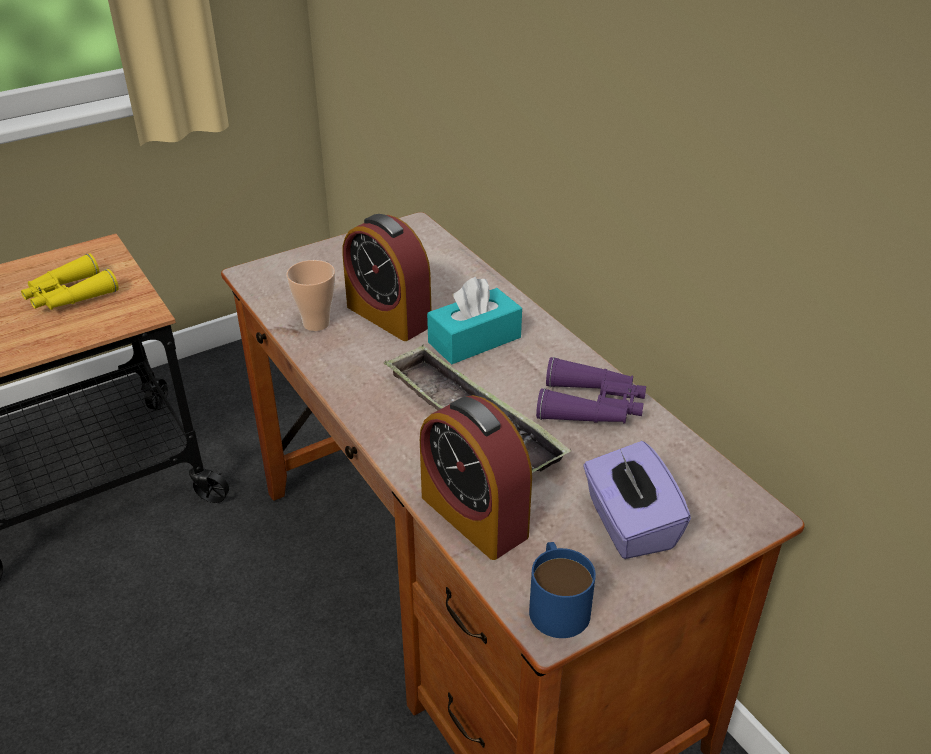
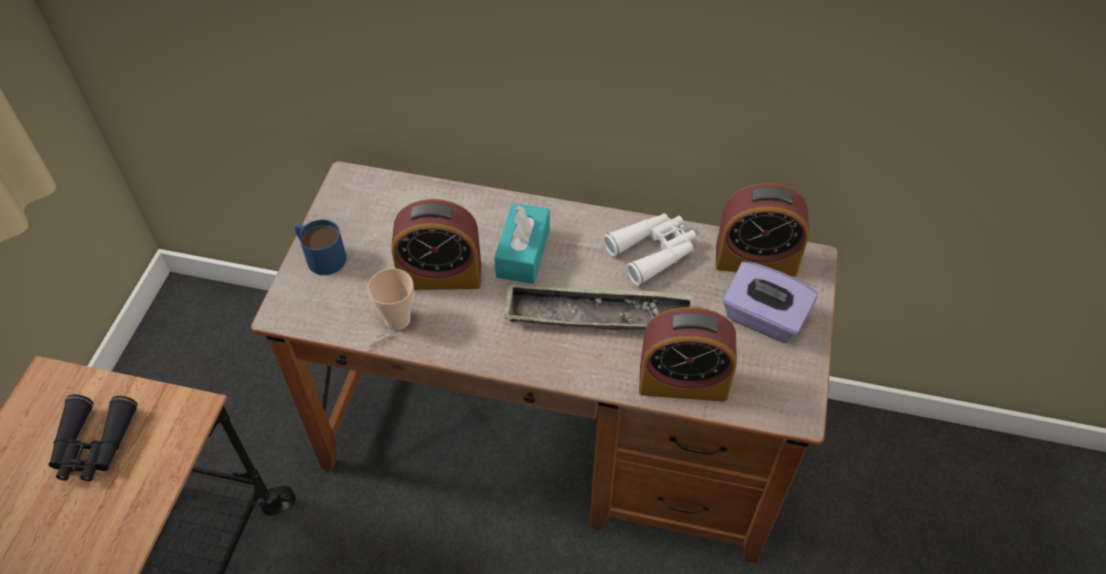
camera: 45 degrees left, 15 degrees up
yellow binoculars [21,253,119,310] -> black binoculars [48,394,138,481]
blue mug [529,542,596,638] -> blue mug moved to [295,219,346,275]
purple binoculars [536,357,646,423] -> white binoculars [603,213,697,286]
none -> alarm clock [716,183,809,277]

